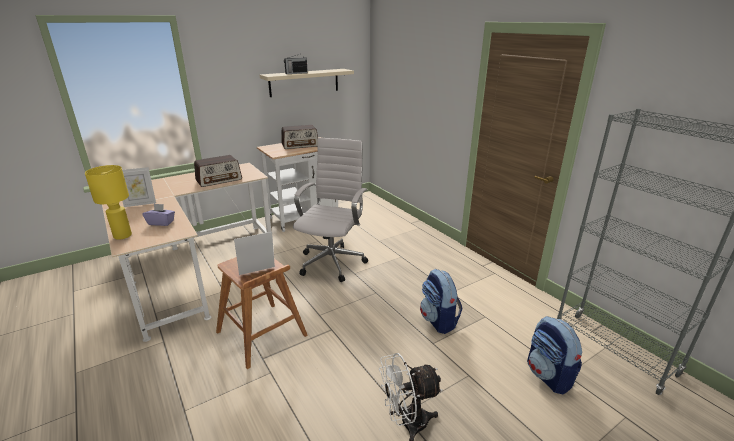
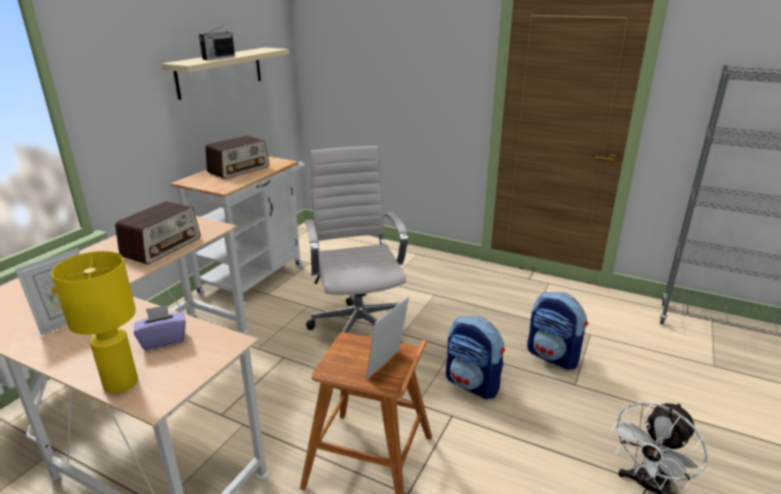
camera: 30 degrees left, 0 degrees up
backpack [527,316,582,394] -> backpack moved to [446,316,505,399]

